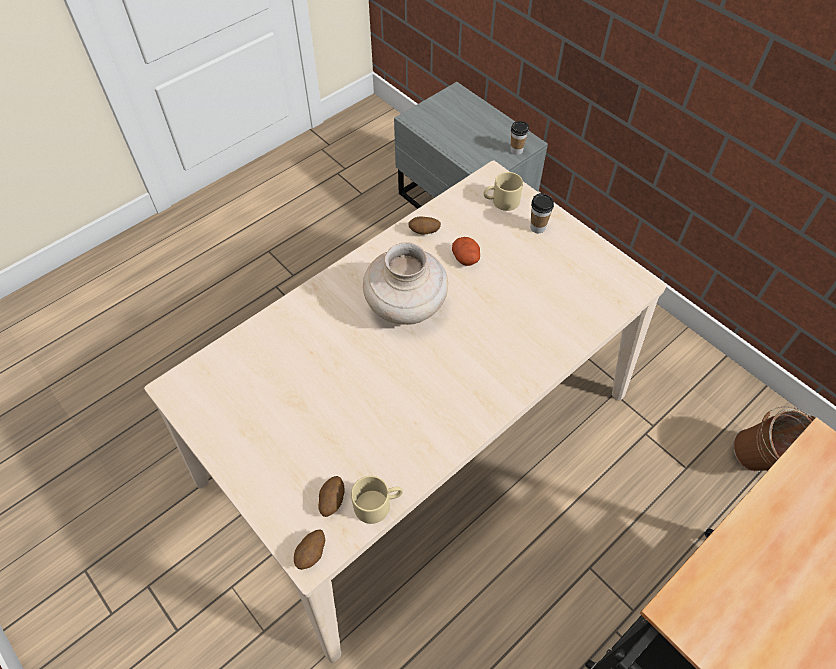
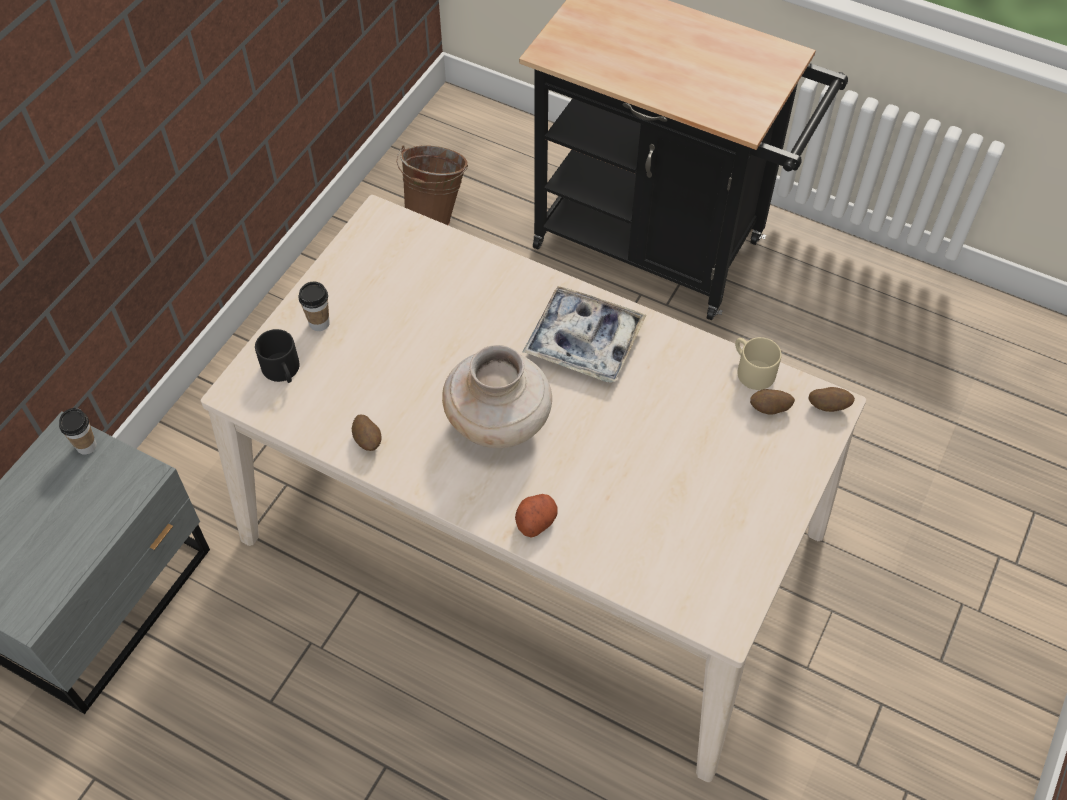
camera: 110 degrees left, 0 degrees up
potato [452,237,480,266] -> potato moved to [515,494,558,538]
beige mug [483,172,523,211] -> black mug [255,329,300,383]
none -> tray [523,286,647,383]

